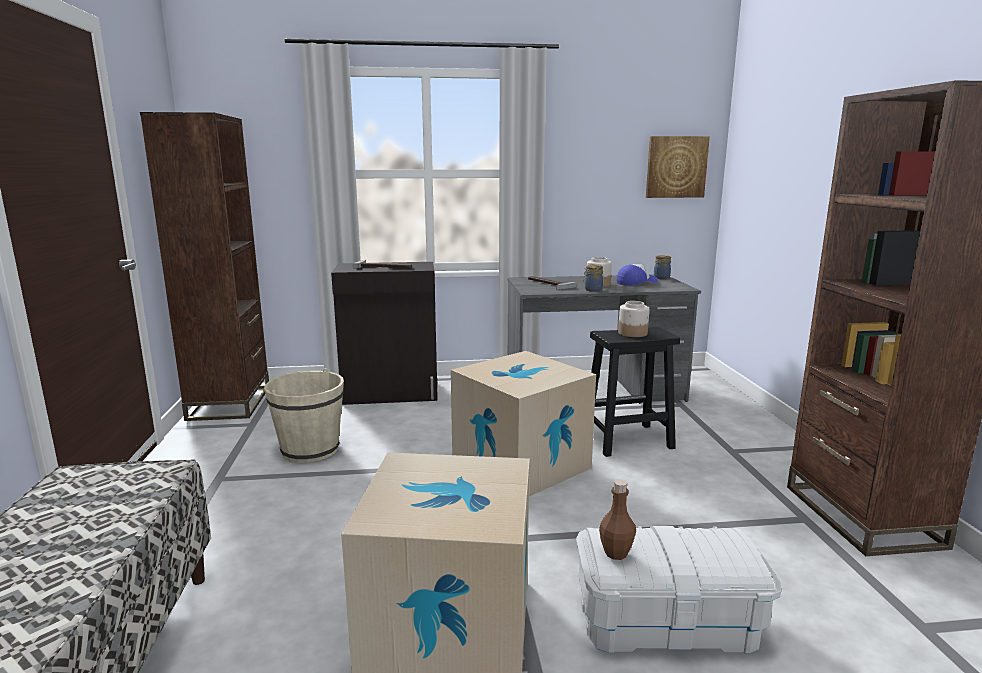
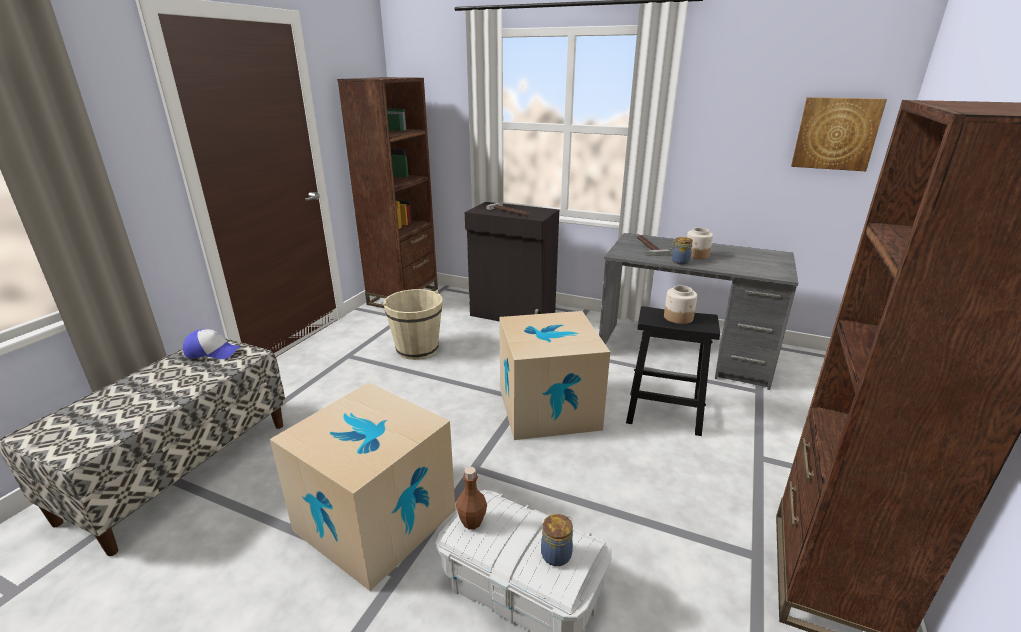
camera: 30 degrees right, 10 degrees up
cap [616,264,658,285] -> cap moved to [183,329,241,359]
jar [654,255,671,279] -> jar moved to [541,514,573,566]

